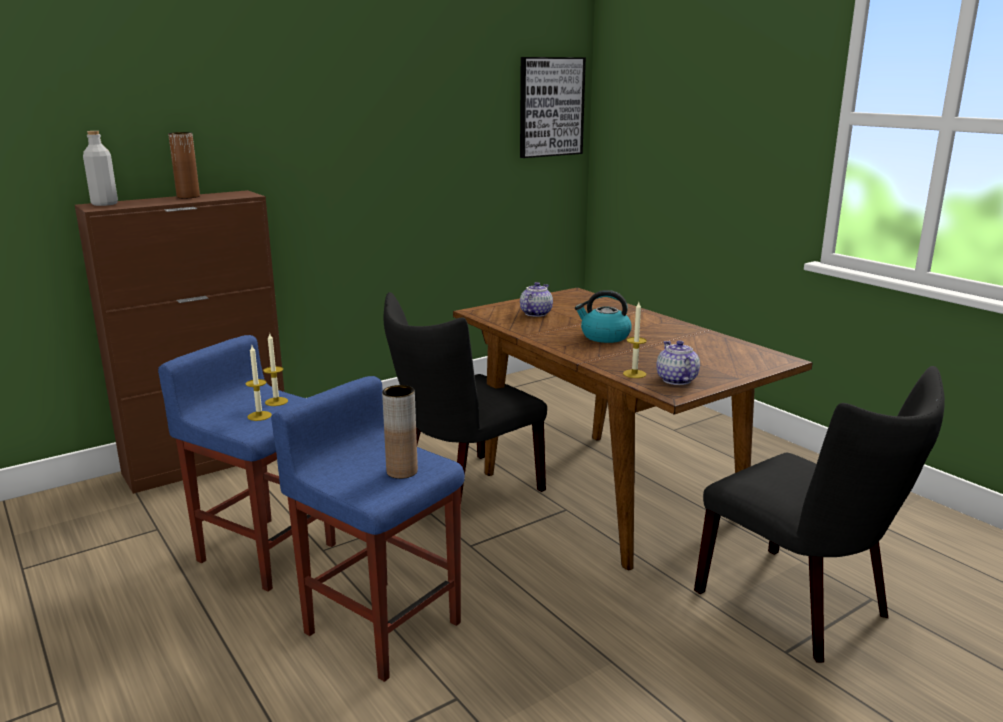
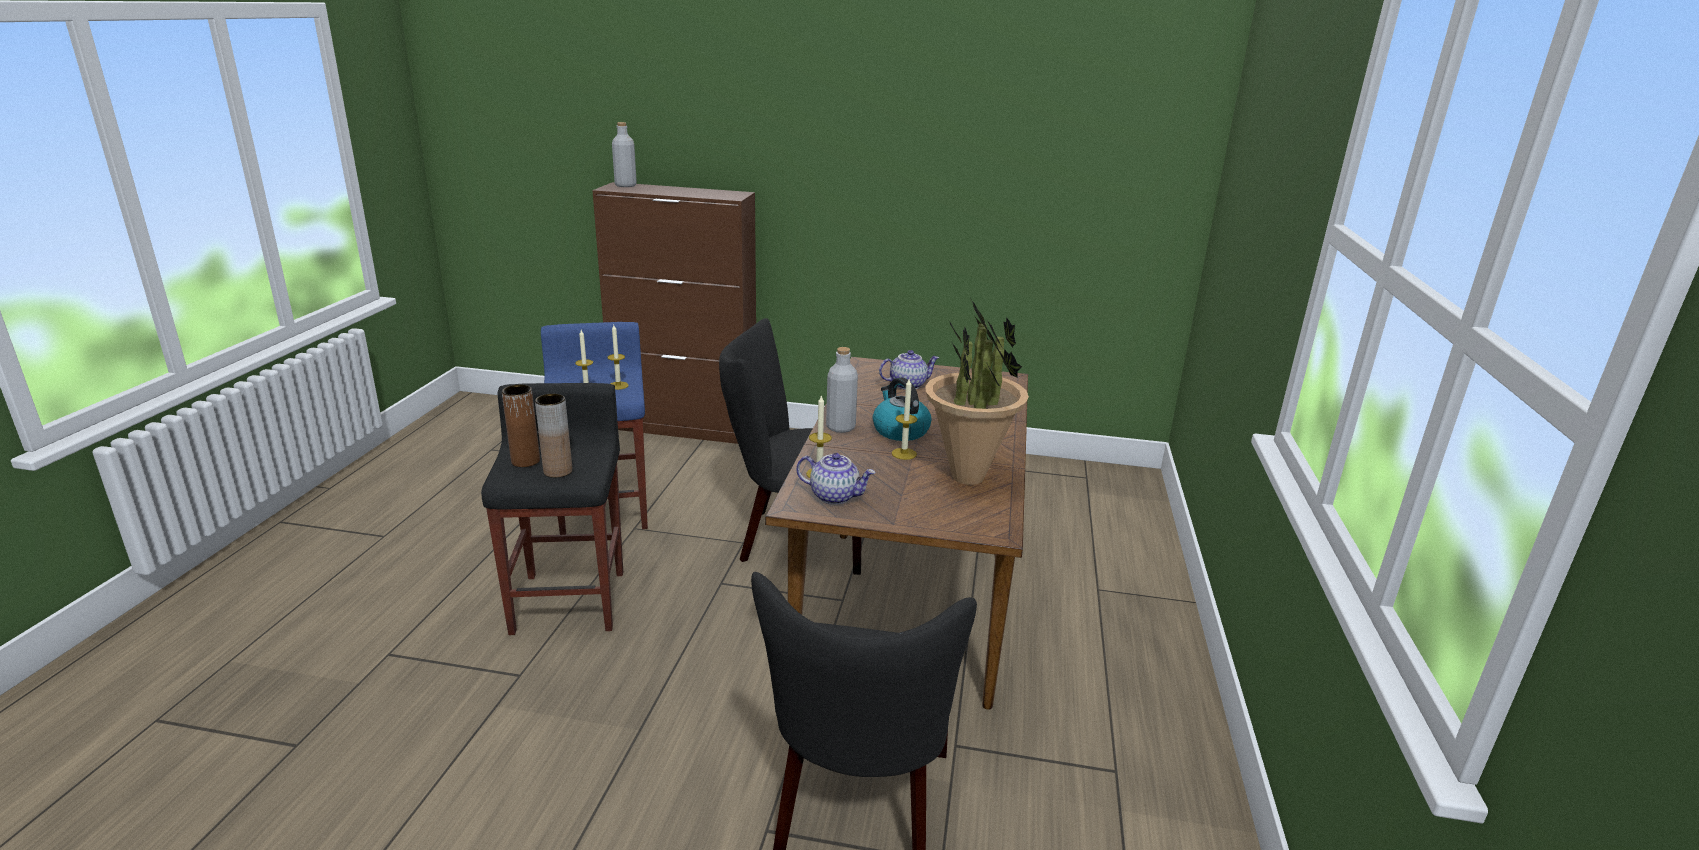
camera: 45 degrees right, 5 degrees up
brown vase [168,132,200,198] -> brown vase moved to [502,385,540,467]
blue stool [271,376,465,682] -> black stool [481,383,623,635]
picture [520,57,586,158] -> none
teapot [656,341,700,385] -> teapot turned 75 degrees clockwise [796,453,876,505]
none -> grey bottle [826,347,858,433]
none -> candle [892,379,917,460]
none -> potted plant [925,302,1029,485]

